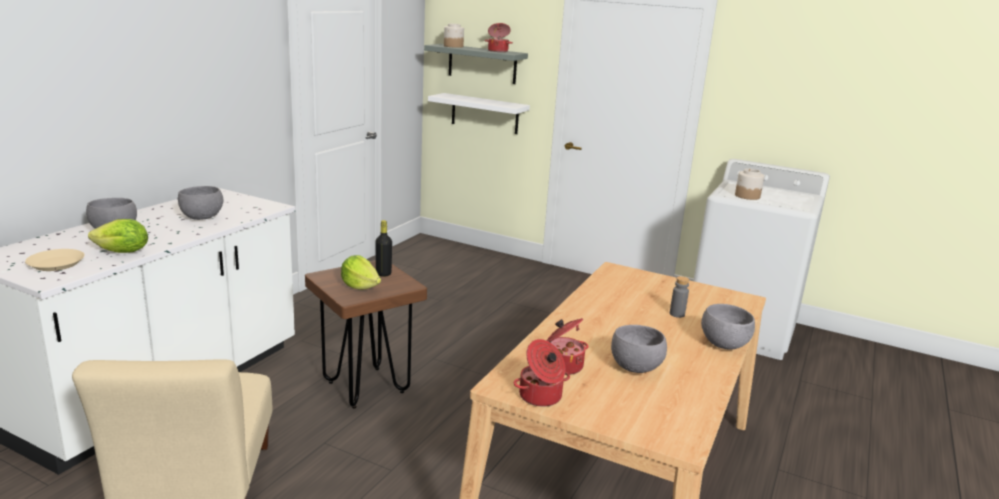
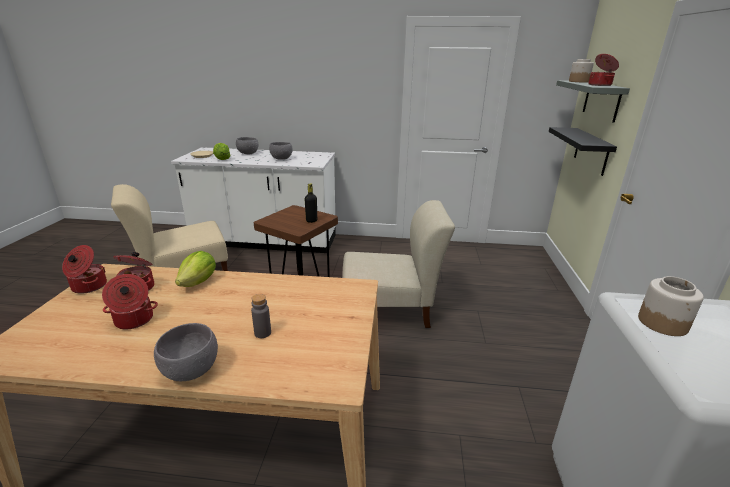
camera: 70 degrees right, 5 degrees up
lettuce [341,255,381,290] -> lettuce moved to [175,251,216,287]
white shelf [428,93,530,134] -> black shelf [549,127,617,176]
grey bowl [611,325,667,373] -> cooking pot [102,274,158,330]
none -> beige chair [342,200,455,328]

